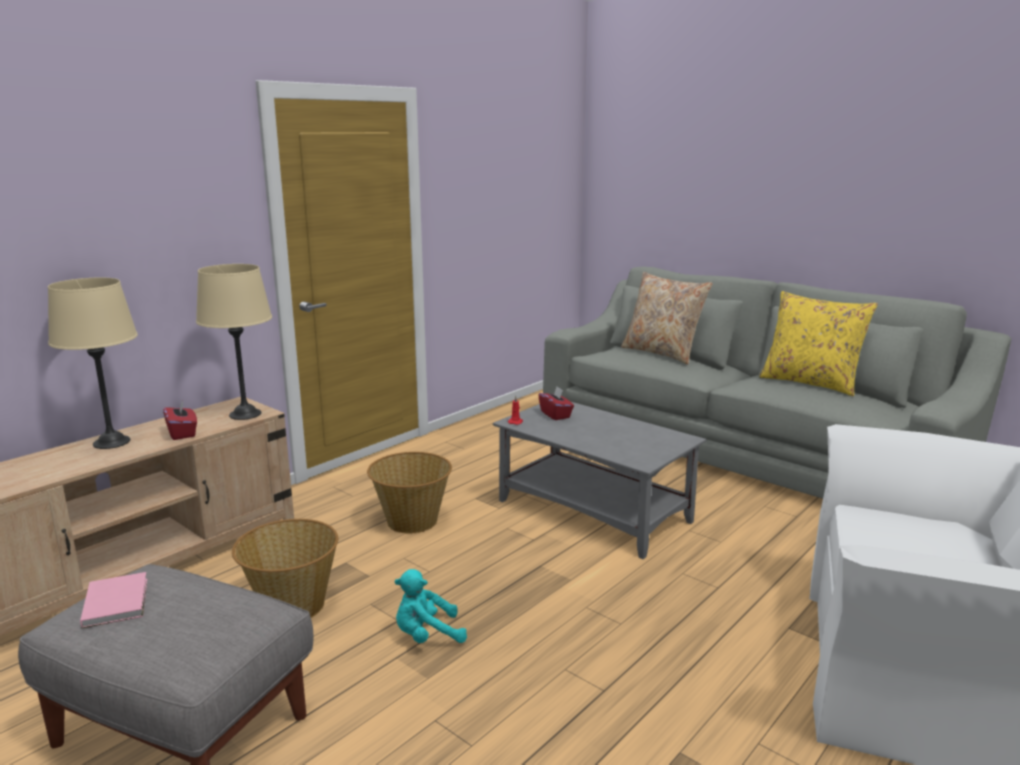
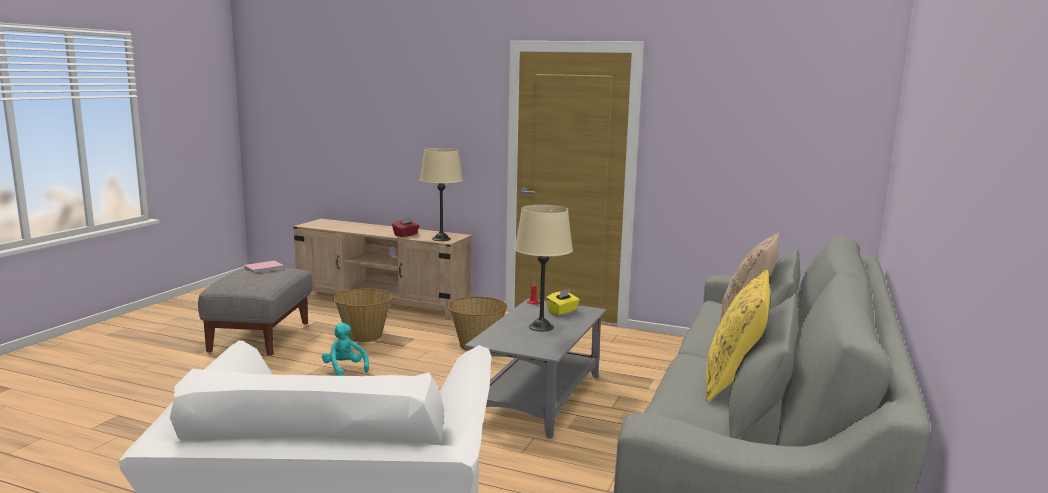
camera: 70 degrees right, 5 degrees down
beige table lamp [48,278,138,449] -> beige table lamp moved to [514,205,573,332]
red tissue box [538,386,574,420] -> yellow tissue box [546,289,580,316]

